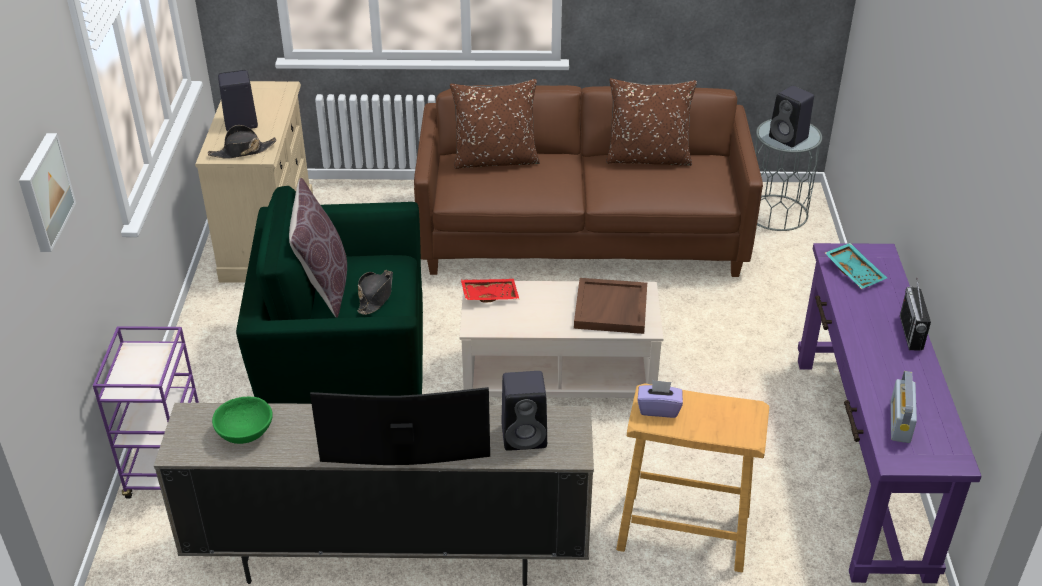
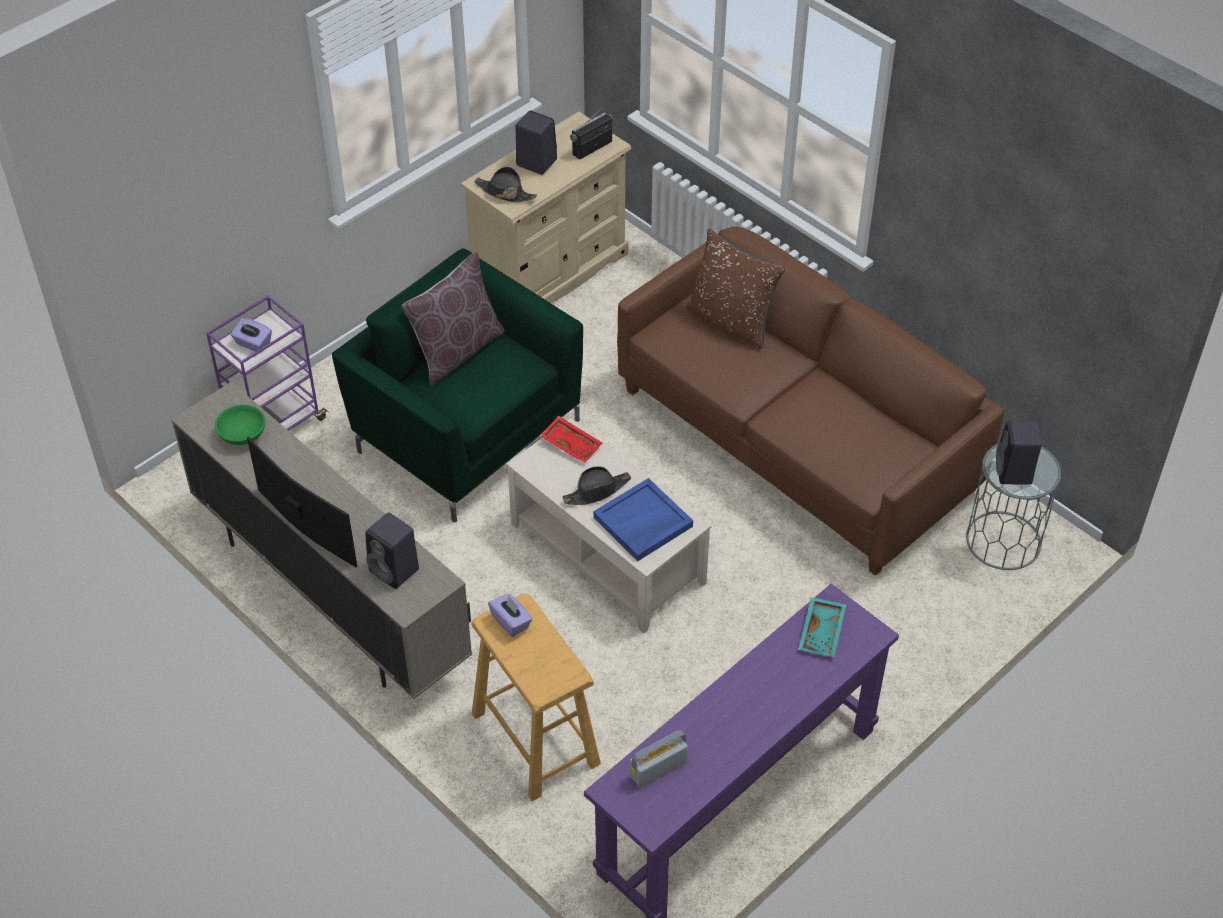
camera: 45 degrees right, 10 degrees up
picture [19,133,76,252] -> none
black hat [358,270,393,315] -> black hat moved to [562,466,631,505]
brown tray [574,278,647,334] -> blue tray [593,478,693,561]
brown pillow [606,78,697,166] -> none
radio [900,278,931,351] -> radio moved to [570,106,613,159]
none -> purple tissue box [231,318,272,353]

